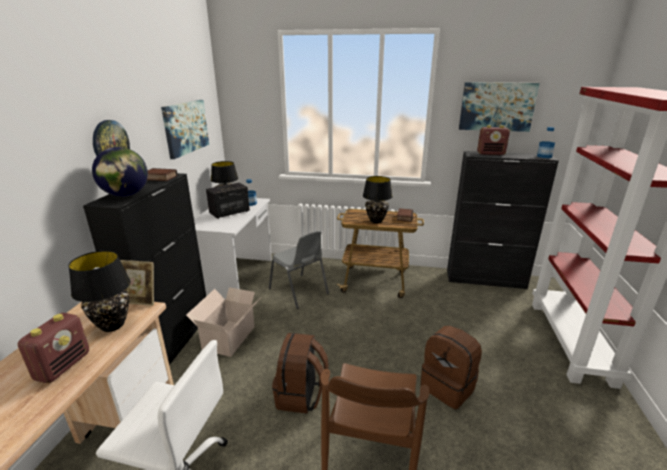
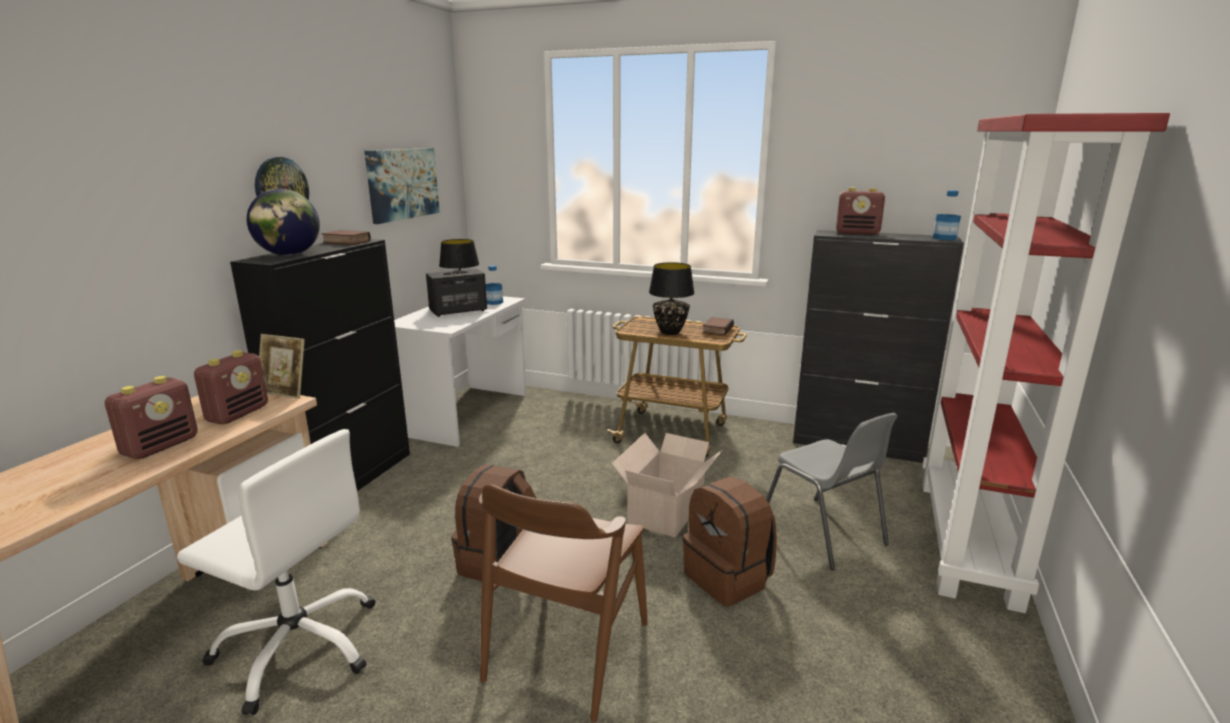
camera: 10 degrees right, 5 degrees down
black table lamp [68,251,130,332] -> radio [194,350,268,424]
cardboard box [186,287,260,357] -> cardboard box moved to [611,433,722,538]
grey chair [269,231,329,309] -> grey chair moved to [766,413,898,570]
picture [459,82,540,132] -> none

